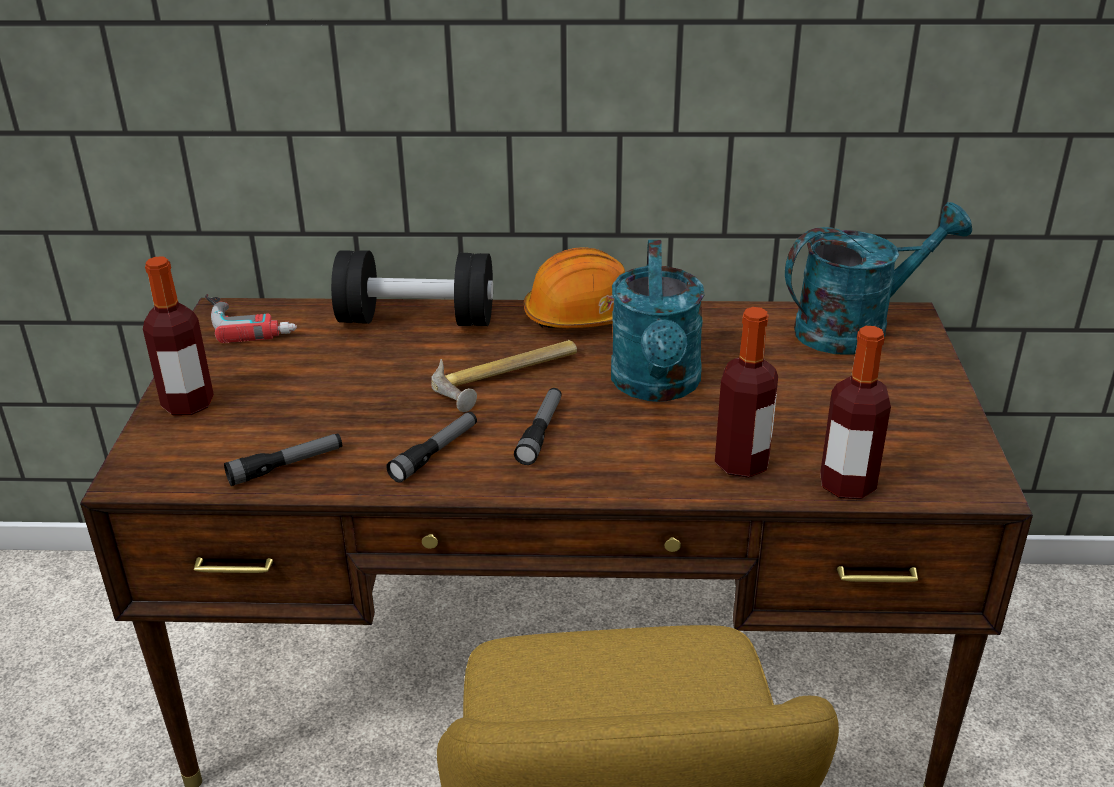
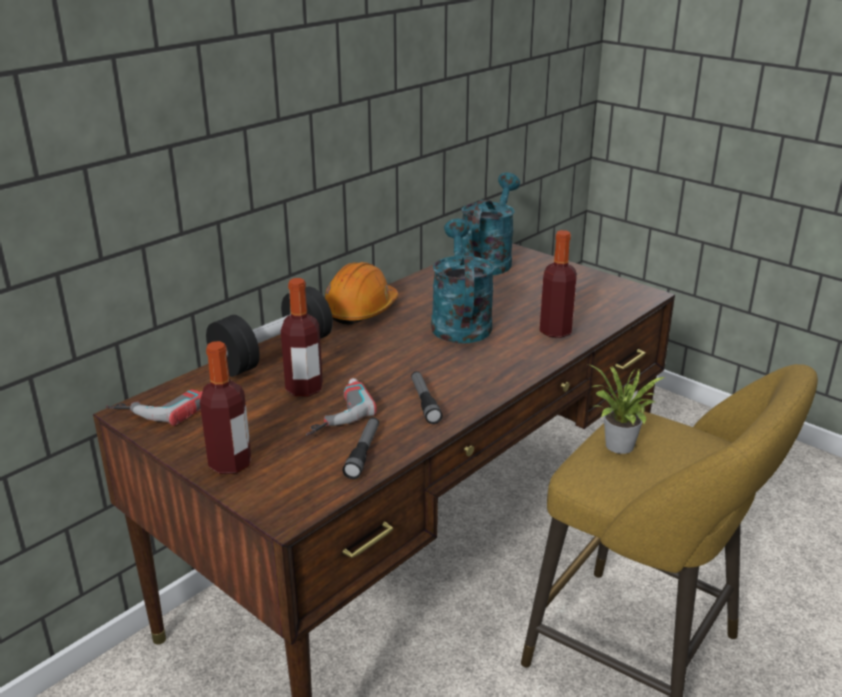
camera: 50 degrees left, 5 degrees down
hammer [431,340,577,412] -> none
flashlight [514,388,562,465] -> none
turquoise watering can [611,240,704,402] -> turquoise watering can turned 135 degrees counterclockwise [431,219,495,344]
bottle [820,326,891,499] -> bottle moved to [281,278,323,396]
none -> power drill [306,378,377,436]
none -> potted plant [588,364,664,454]

